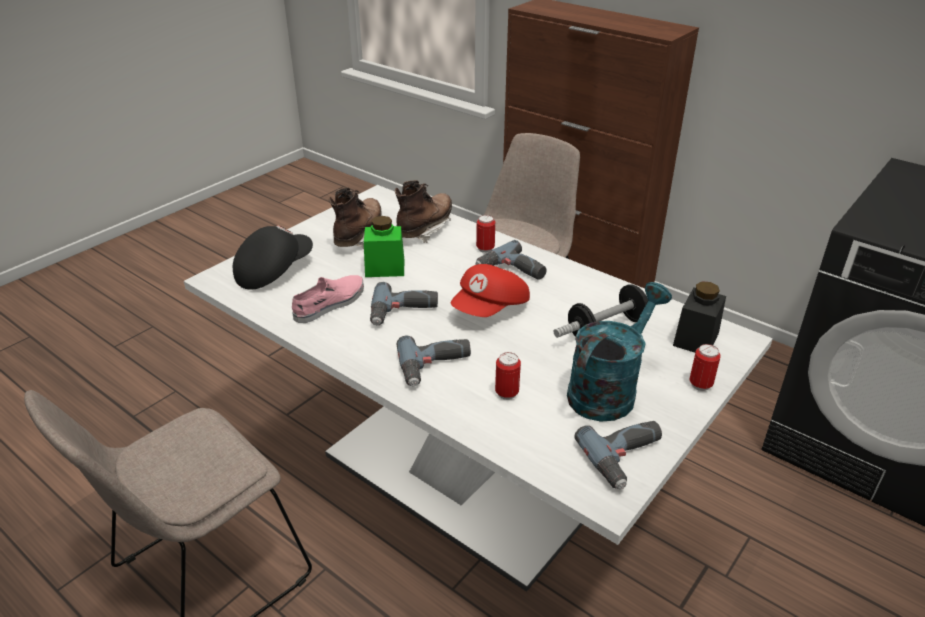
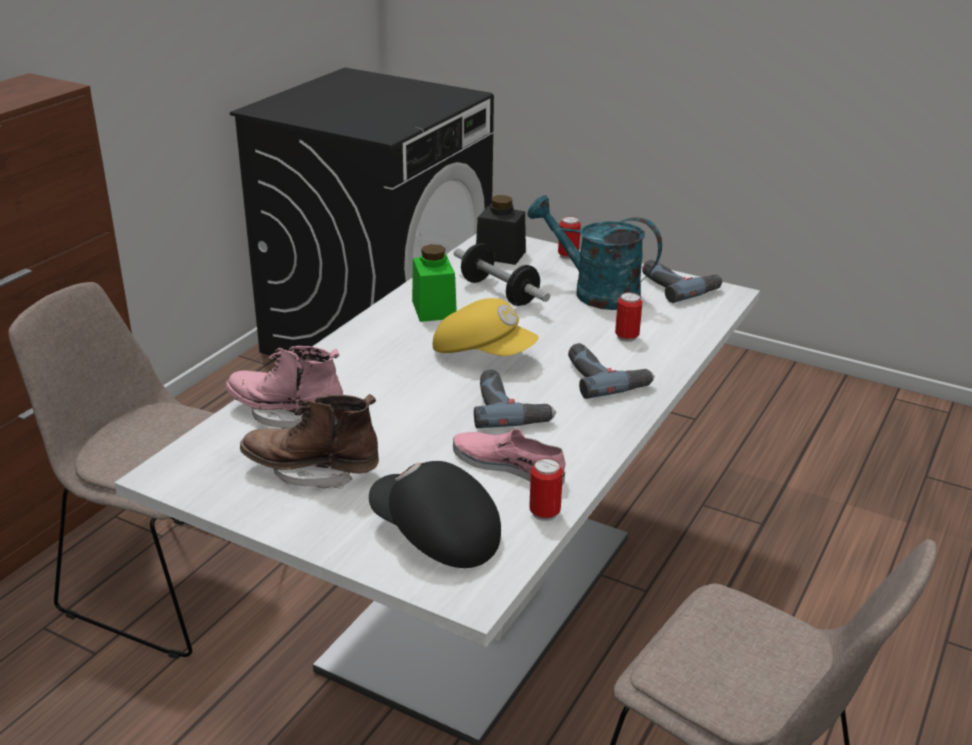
camera: 100 degrees left, 5 degrees down
green jar [364,216,404,277] -> green jar moved to [412,244,457,322]
brown boot [395,180,452,243] -> pink boot [226,346,343,429]
red cap [451,264,530,317] -> yellow cap [433,298,539,356]
power drill [475,240,547,280] -> none
can [476,215,495,253] -> can moved to [529,458,563,521]

